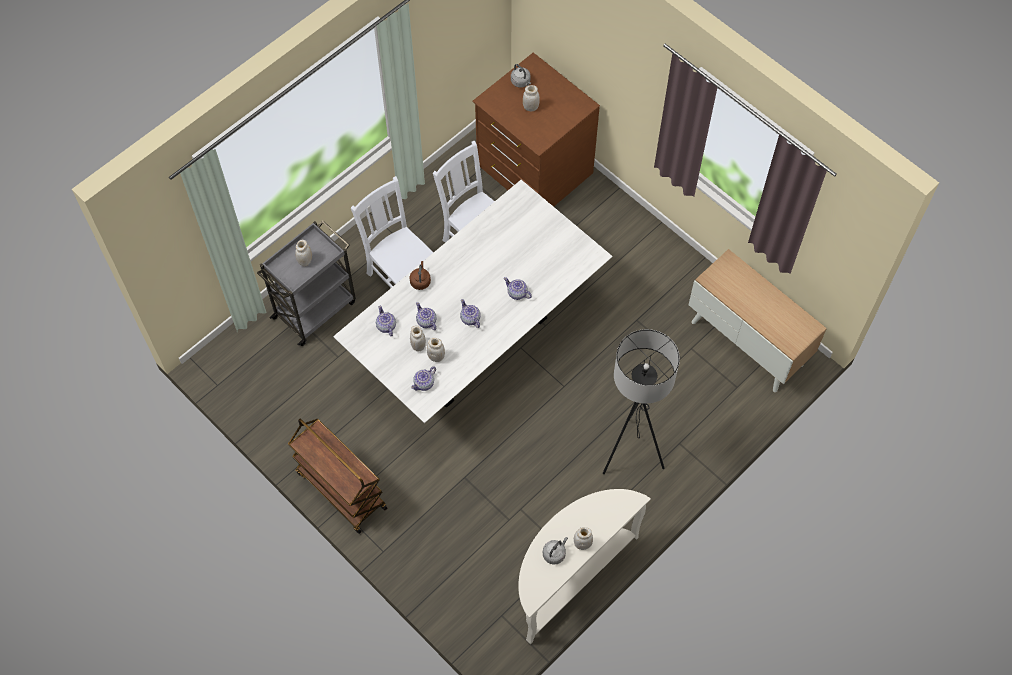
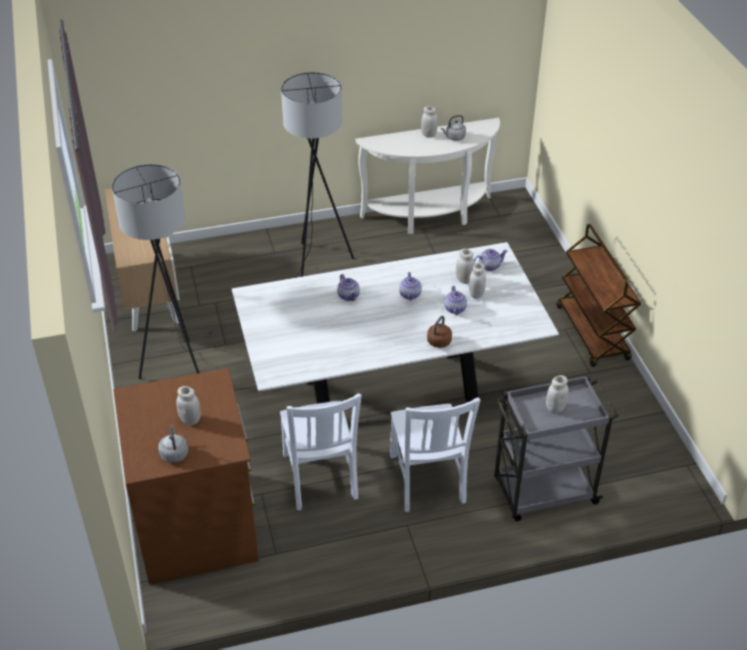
camera: 150 degrees left, 20 degrees down
teapot [376,306,396,336] -> none
none -> grey floor lamp [112,164,215,379]

